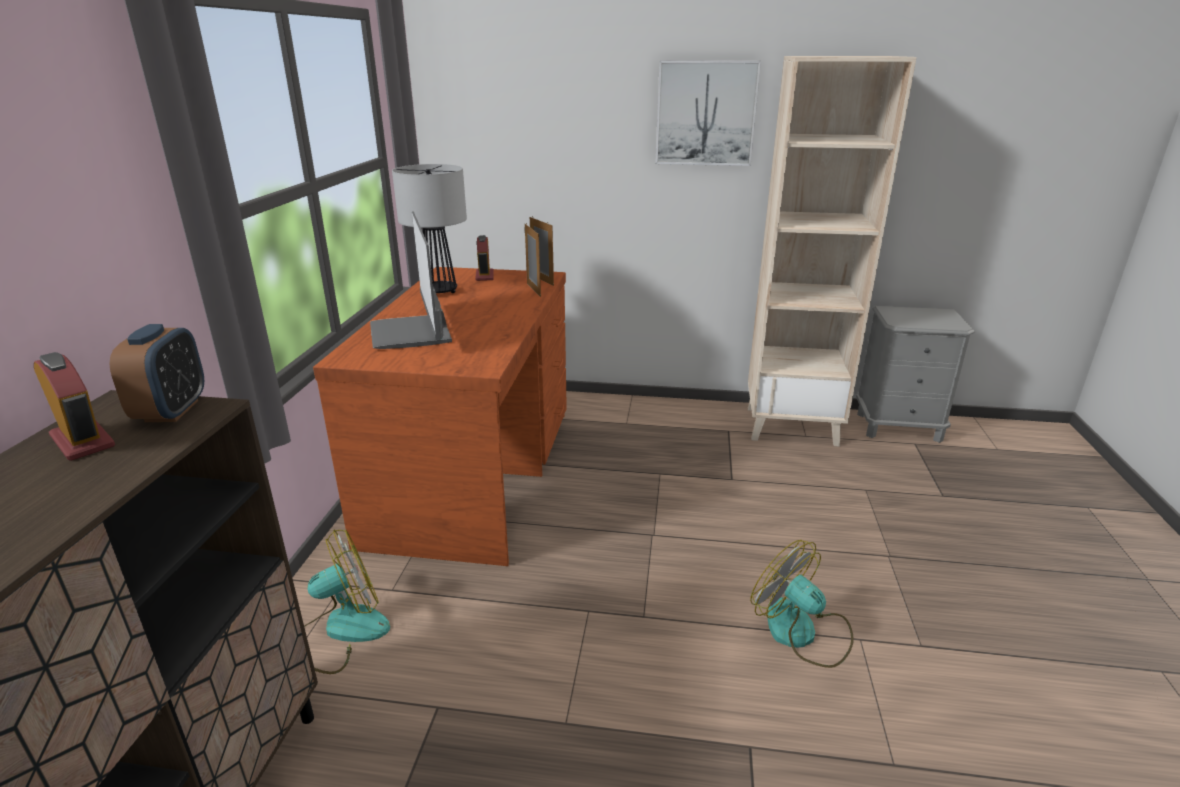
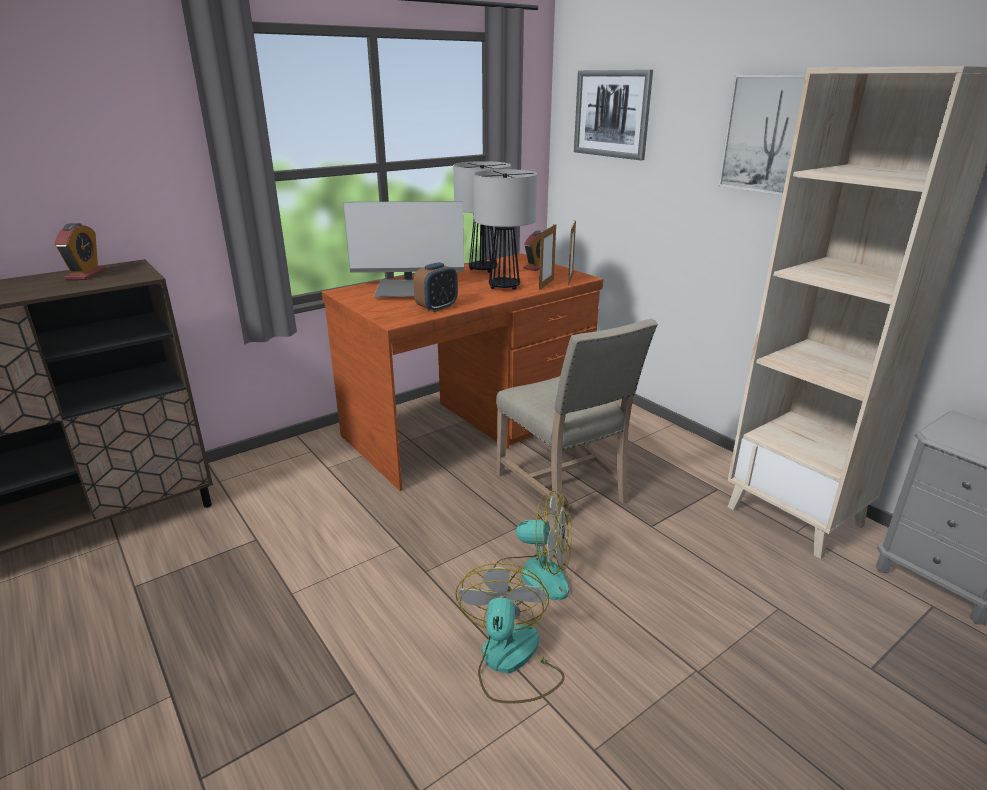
camera: 45 degrees right, 0 degrees up
alarm clock [109,324,204,422] -> alarm clock moved to [414,262,458,312]
fan [304,529,390,674] -> fan moved to [493,491,572,605]
monitor [370,211,452,349] -> monitor turned 120 degrees counterclockwise [343,201,464,297]
none -> table lamp [474,169,537,290]
none -> beige chair [496,318,658,520]
none -> picture [574,70,653,161]

